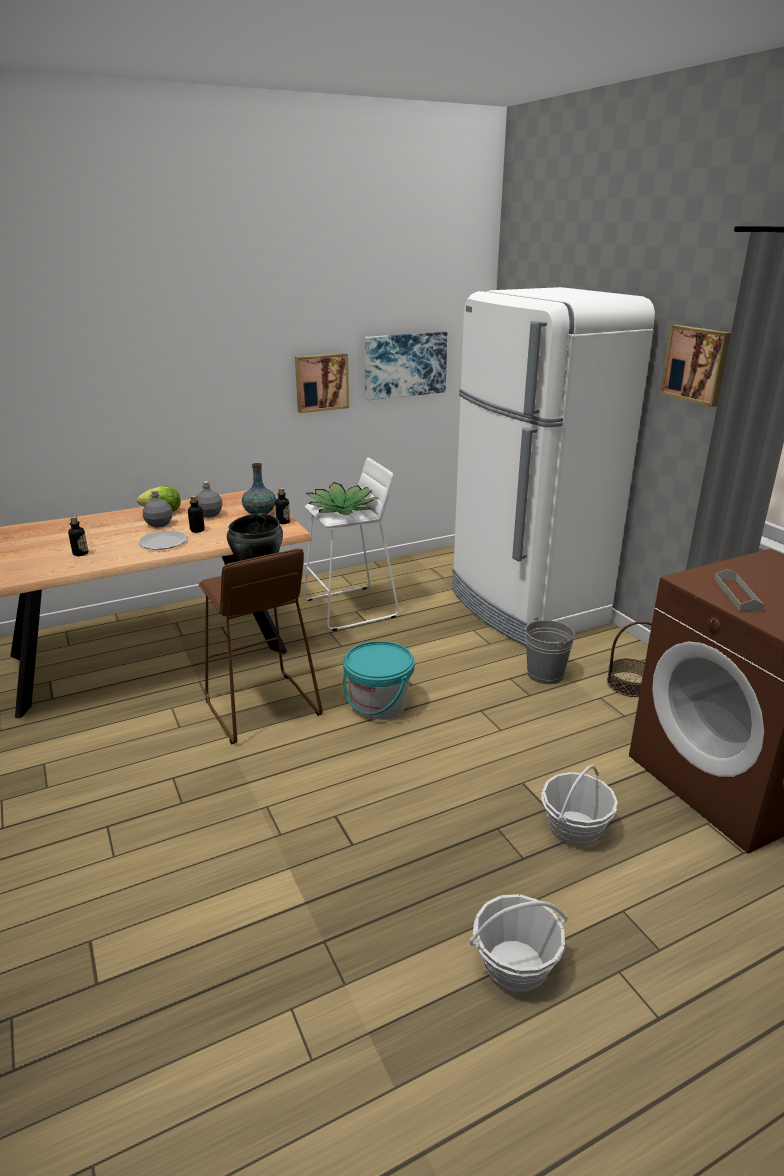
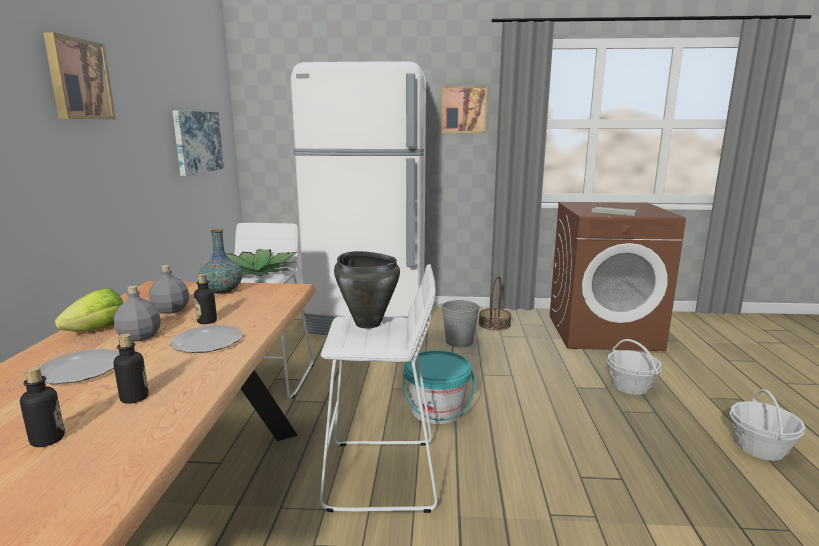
camera: 60 degrees left, 10 degrees down
brown stool [199,548,323,744] -> white stool [320,264,438,513]
bottle [275,488,290,524] -> bottle moved to [20,366,65,447]
picture [295,353,349,413] -> picture moved to [43,32,116,119]
none -> plate [40,349,120,384]

